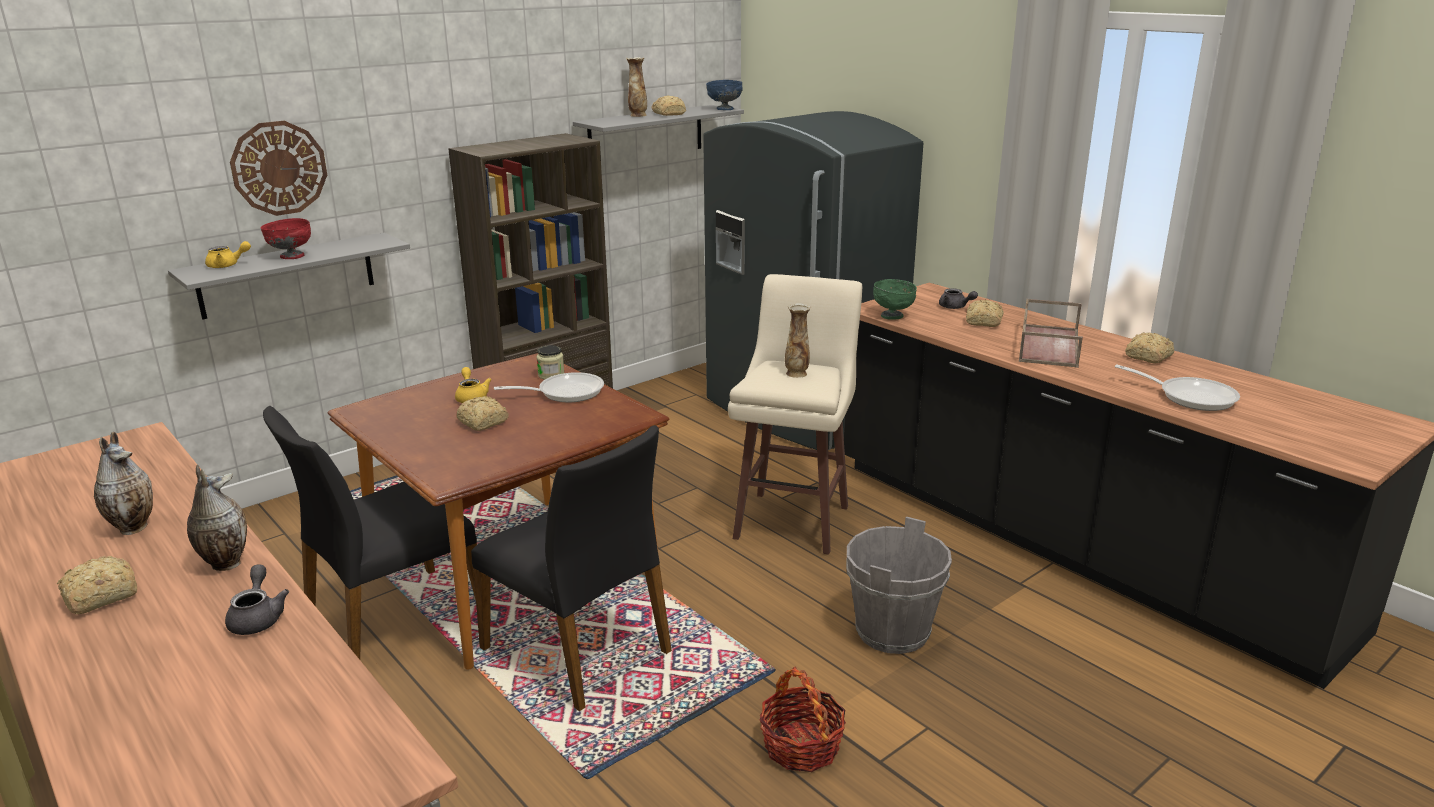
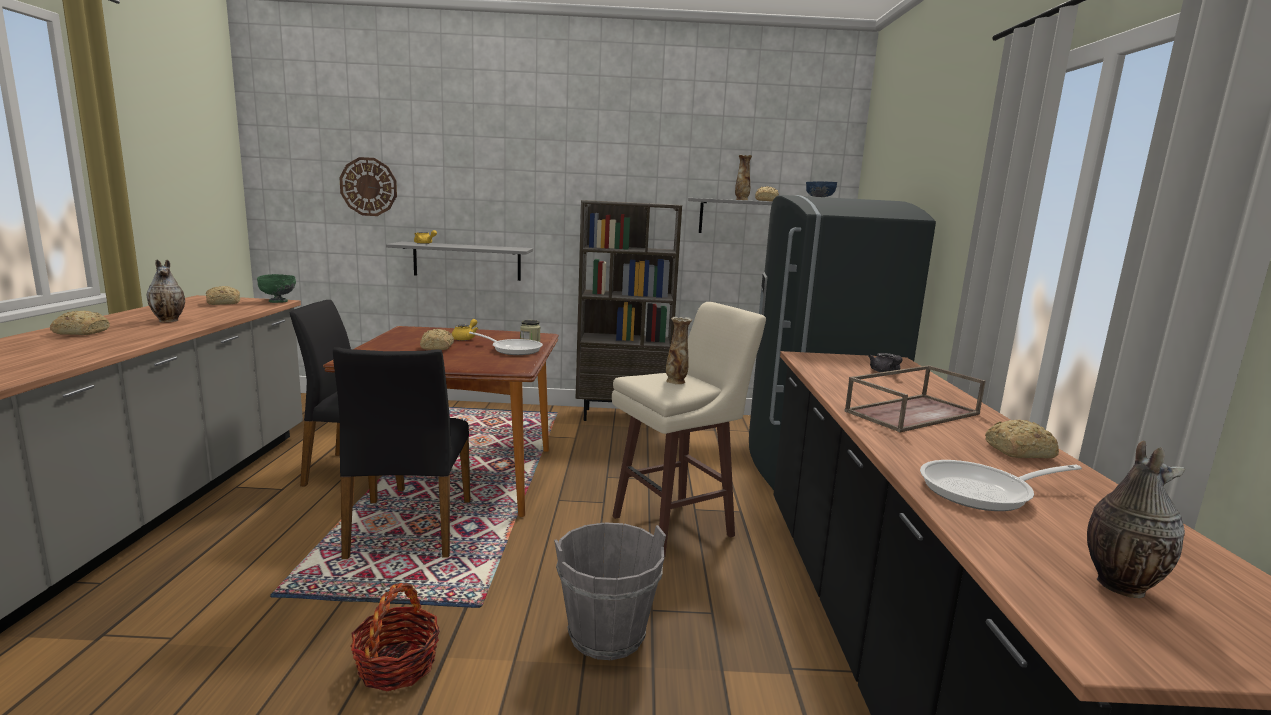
camera: 40 degrees right, 10 degrees down
vase [187,465,247,571] -> vase moved to [1087,441,1185,598]
grey teapot [225,564,289,635] -> none
wall clock [230,121,327,216] -> wall clock moved to [340,157,397,216]
red bowl [260,218,311,259] -> none
green bowl [873,279,917,319] -> green bowl moved to [257,274,296,303]
bread [966,300,1004,327] -> bread moved to [206,286,240,305]
frying pan [1115,364,1240,411] -> frying pan turned 90 degrees clockwise [920,460,1082,511]

